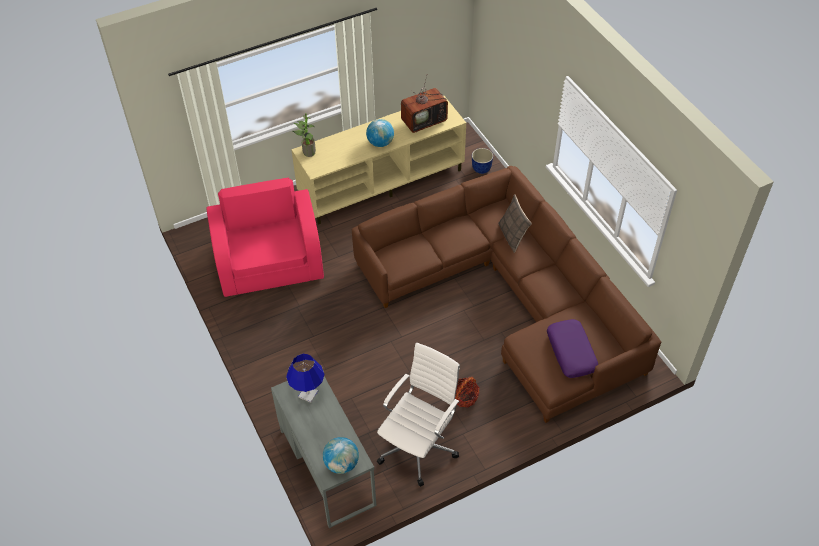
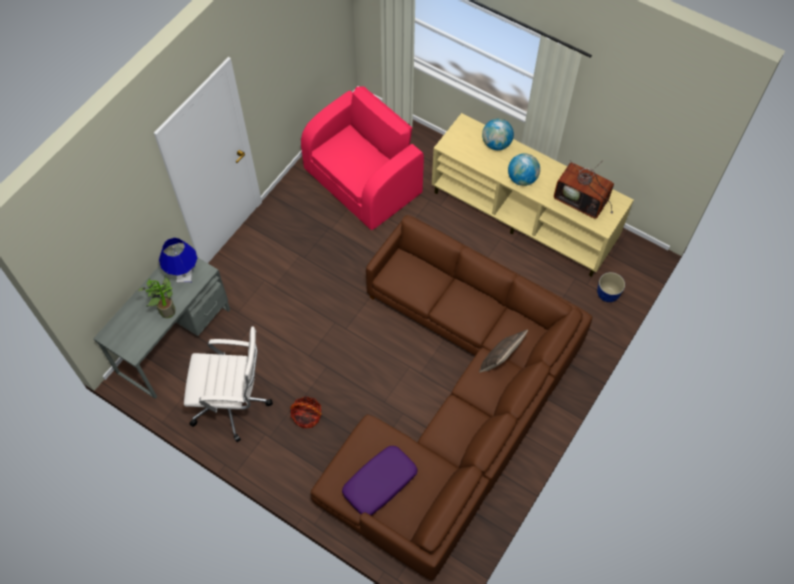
camera: 60 degrees right, 10 degrees up
potted plant [293,113,316,157] -> potted plant moved to [137,275,175,318]
globe [323,437,359,474] -> globe moved to [482,119,514,150]

